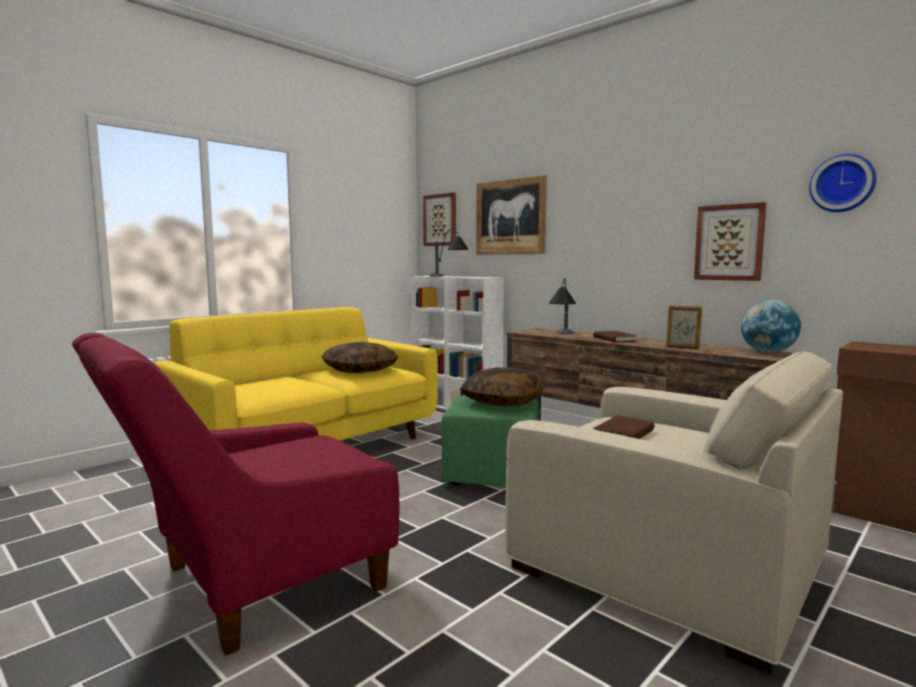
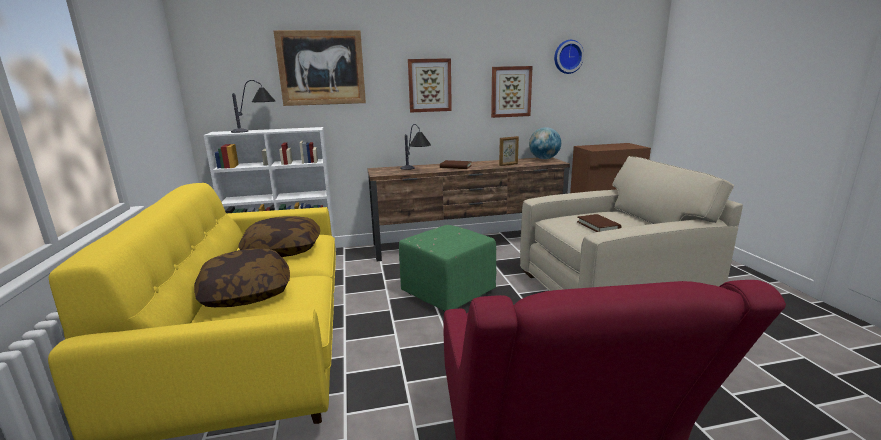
camera: 55 degrees left, 10 degrees up
picture [423,193,456,246] -> picture moved to [408,58,452,112]
pillow [460,367,546,406] -> pillow moved to [194,249,290,307]

